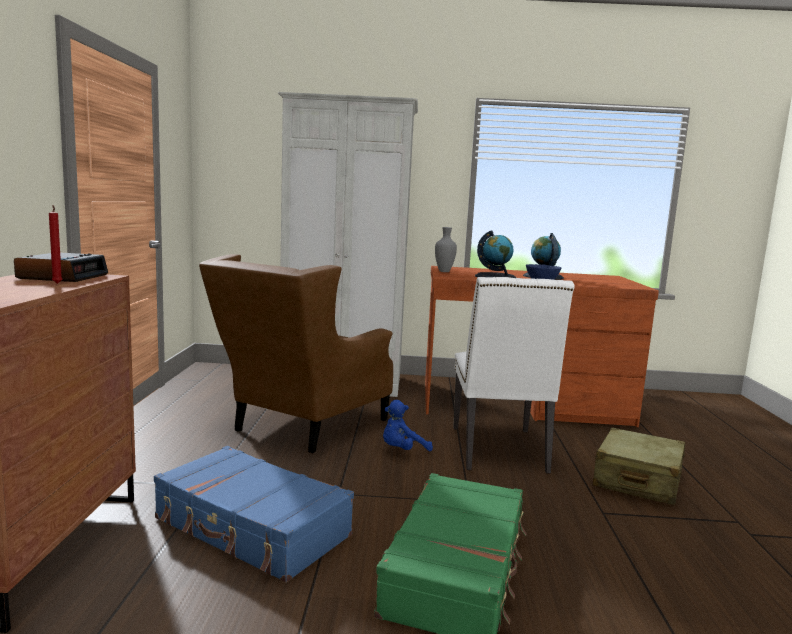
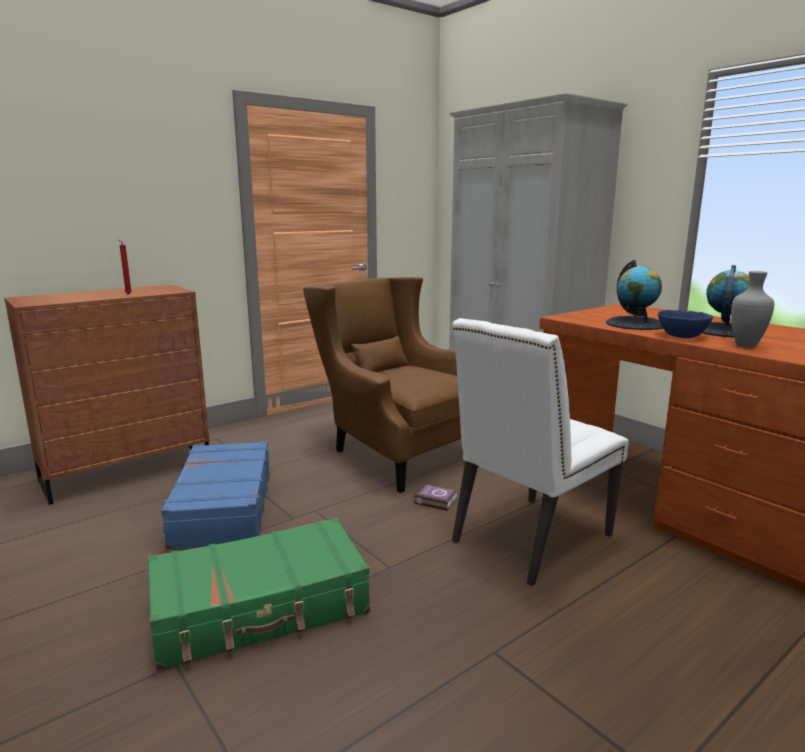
camera: 50 degrees right, 5 degrees up
alarm clock [14,253,108,282] -> none
brown armchair [199,254,393,453] -> brown armchair turned 60 degrees clockwise [303,277,461,493]
blue plush toy [383,400,433,452] -> book [414,484,458,511]
grey vase [435,227,457,272] -> grey vase moved to [731,271,774,348]
beige suitcase [593,427,685,505] -> none

